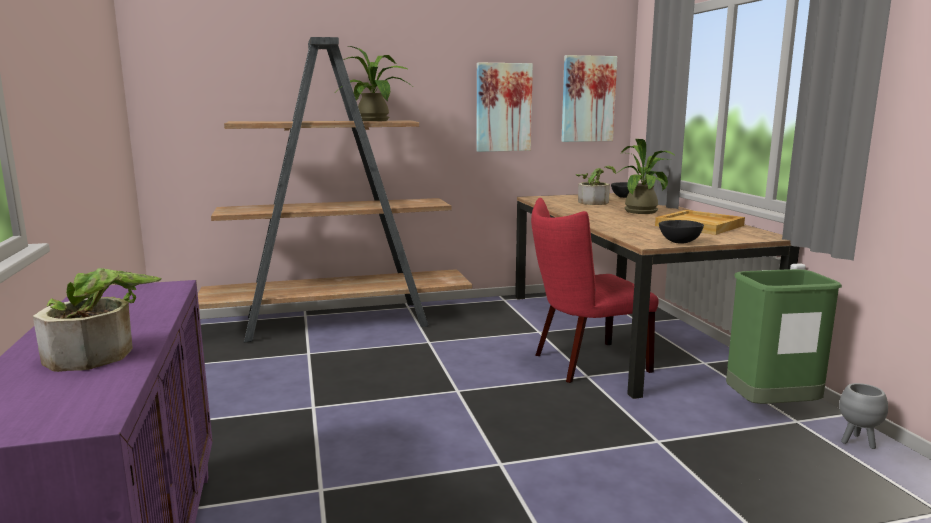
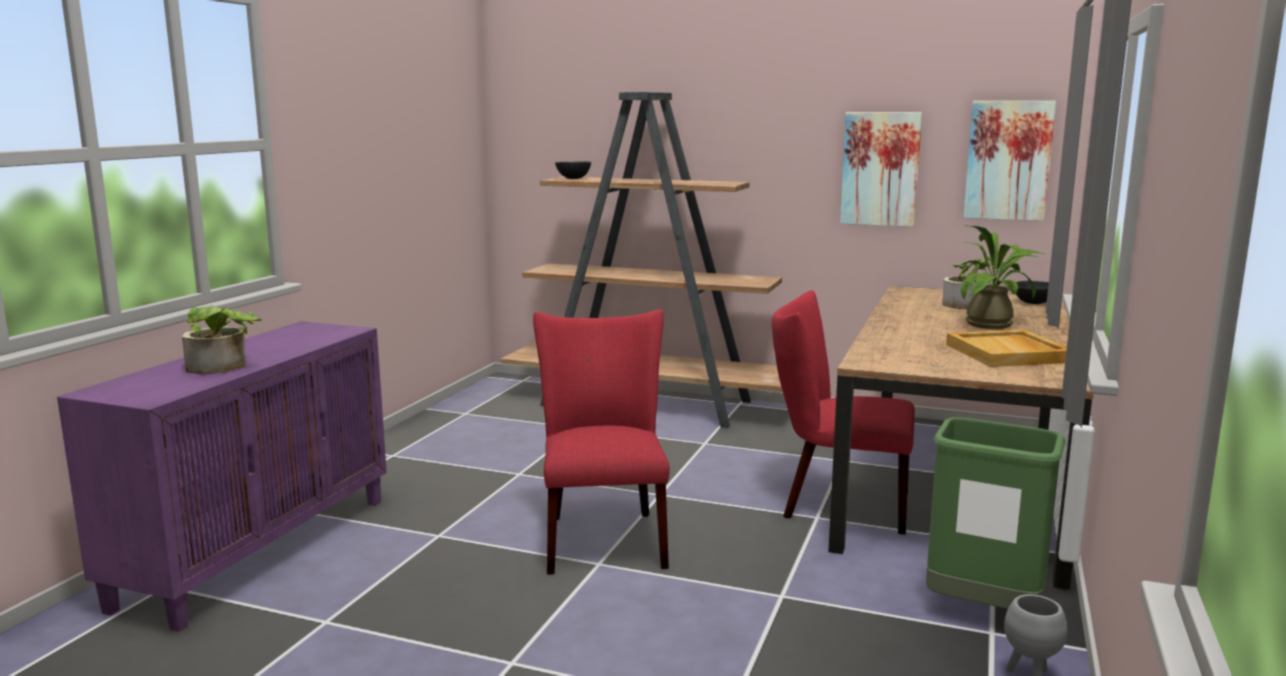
camera: 35 degrees right, 0 degrees up
potted plant [337,46,412,121] -> none
black bowl [659,220,704,244] -> black bowl moved to [555,161,591,179]
none -> red chair [533,310,670,575]

